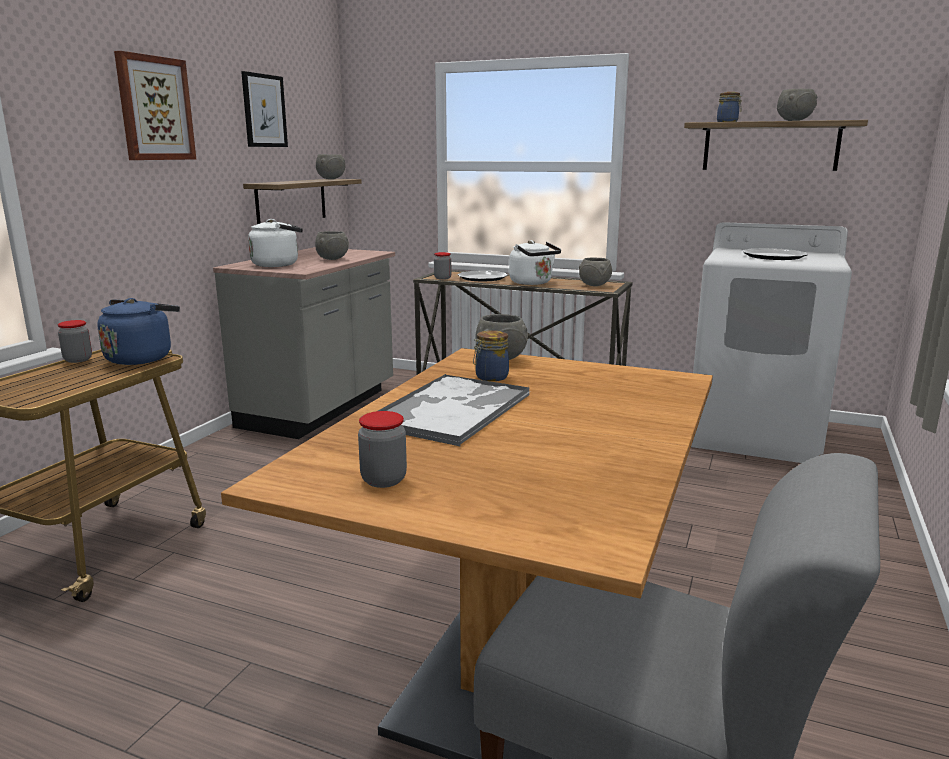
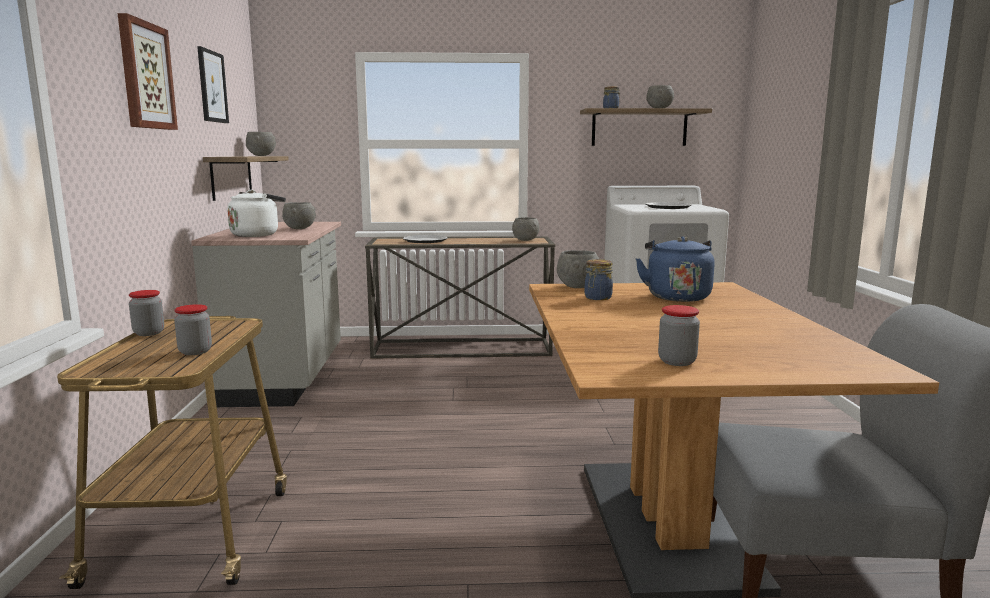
camera: 25 degrees left, 5 degrees down
blue kettle [97,298,180,365] -> blue kettle moved to [636,236,715,302]
tray [378,374,530,446] -> none
jar [434,252,451,280] -> jar moved to [174,304,212,355]
white kettle [509,240,561,285] -> none

